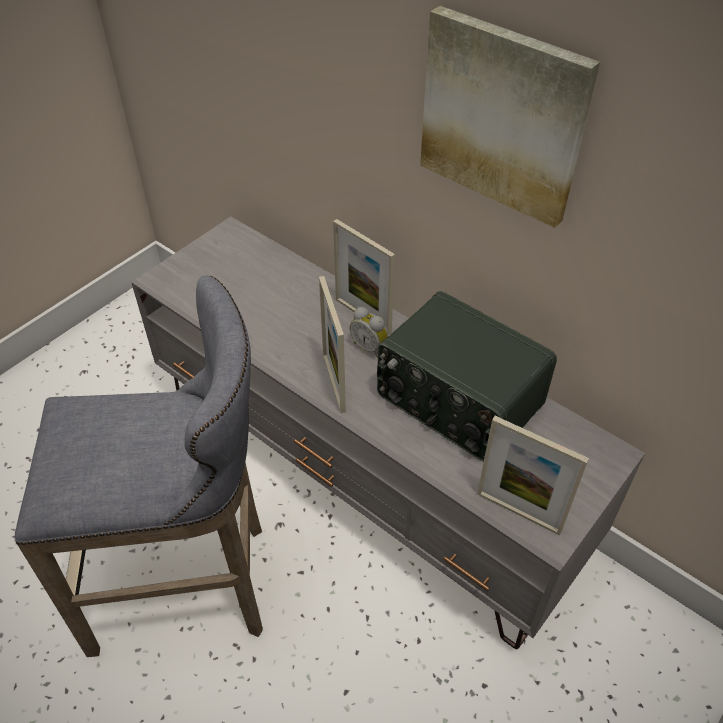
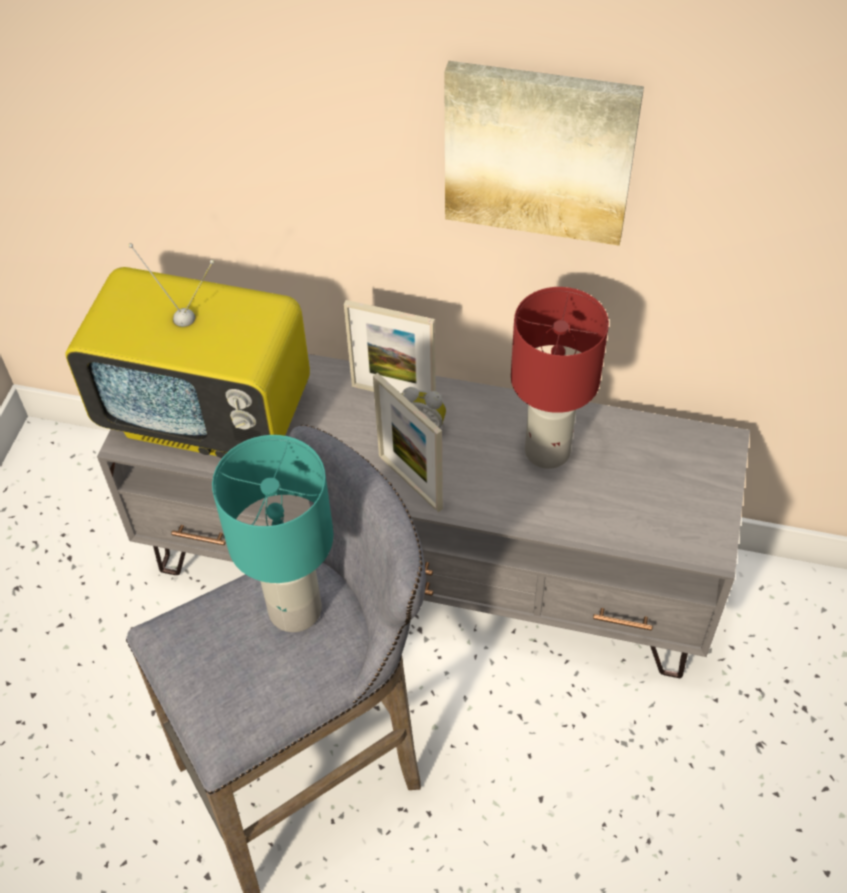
camera: 25 degrees left, 5 degrees up
radio [377,291,557,462] -> red table lamp [511,287,609,469]
picture frame [477,416,589,535] -> none
none -> television [65,243,310,458]
none -> turquoise table lamp [212,435,334,632]

